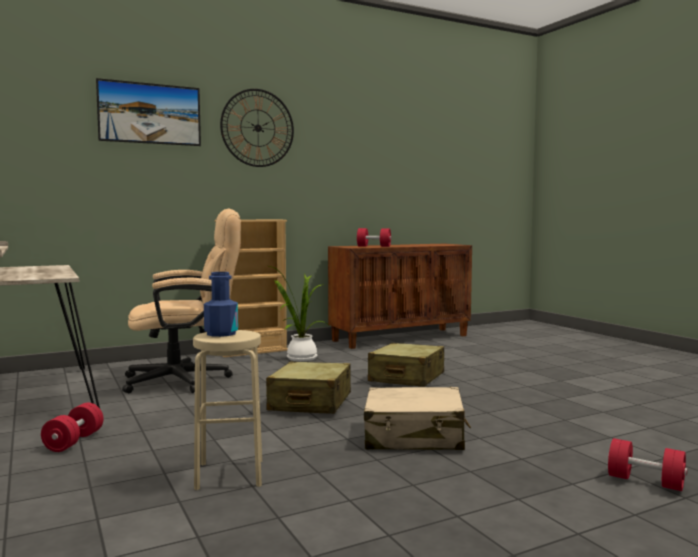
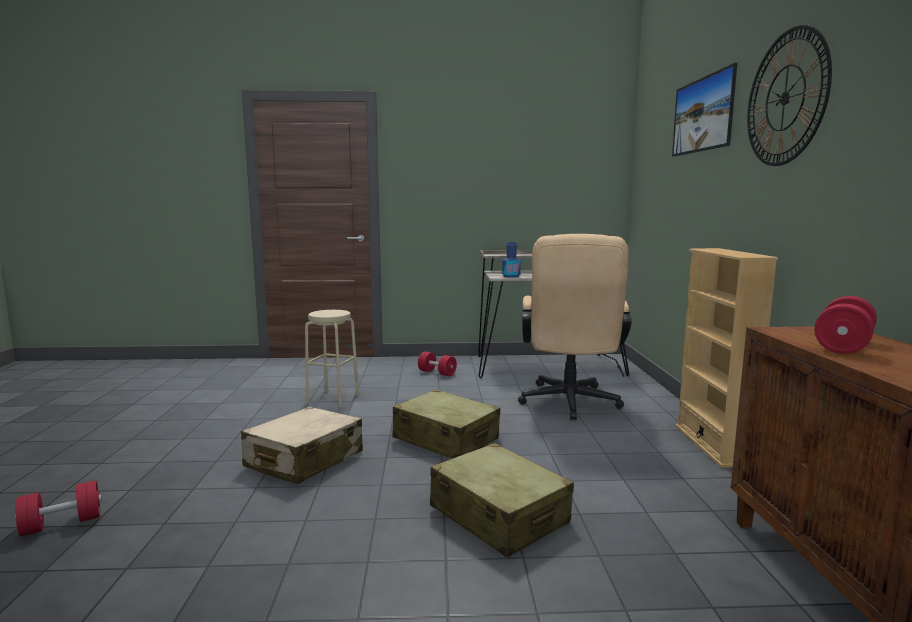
camera: 115 degrees right, 5 degrees up
blue bottle [204,272,238,337] -> blue bottle moved to [502,242,521,278]
potted plant [269,266,327,361] -> none

